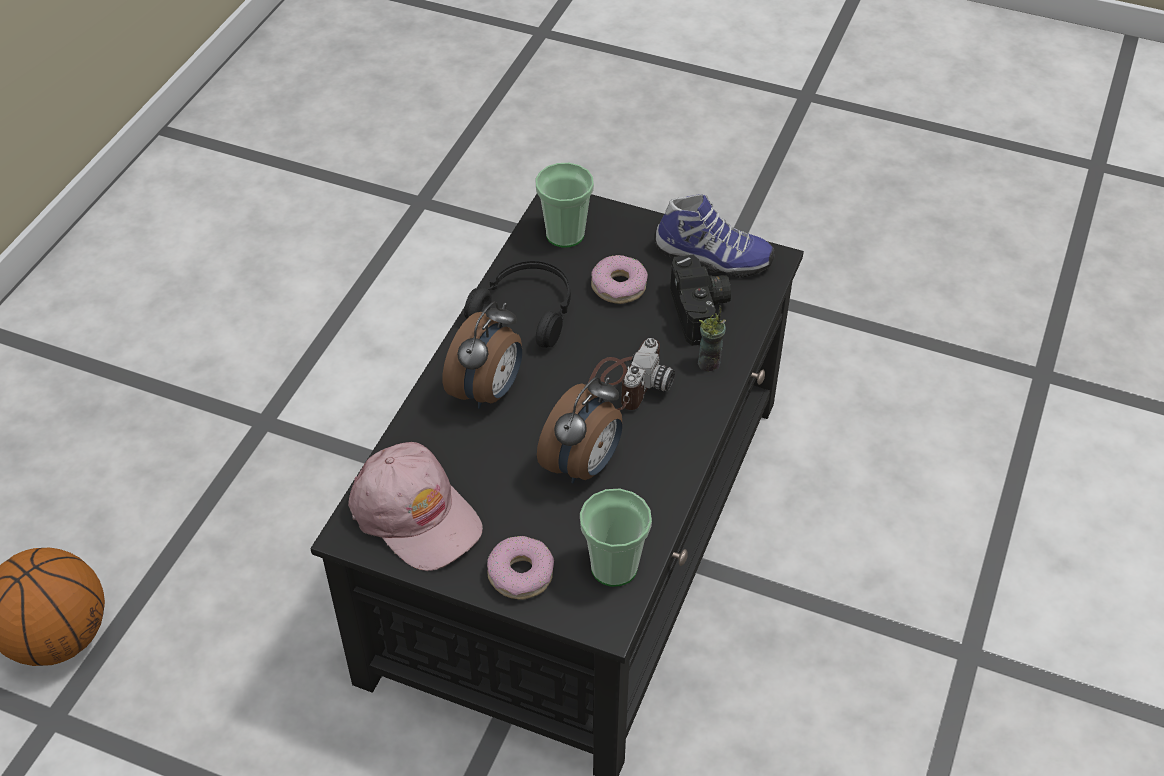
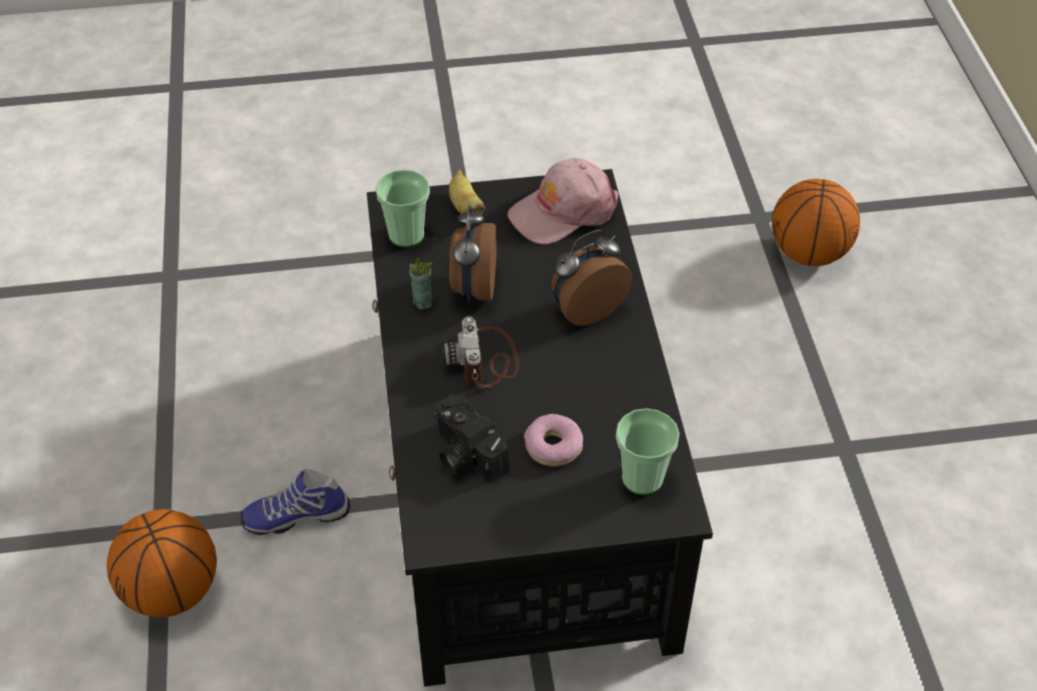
camera: 150 degrees right, 0 degrees up
pink cap [348,442,483,571] -> pink cap turned 45 degrees counterclockwise [508,158,619,244]
alarm clock [443,302,522,409] -> alarm clock turned 60 degrees clockwise [551,230,632,326]
black headphones [464,260,571,348] -> none
donut [487,536,554,600] -> banana [449,170,485,214]
shoe [654,194,775,278] -> shoe moved to [240,470,350,535]
cup [698,305,726,371] -> cup moved to [409,257,433,310]
none -> basketball [107,509,217,618]

